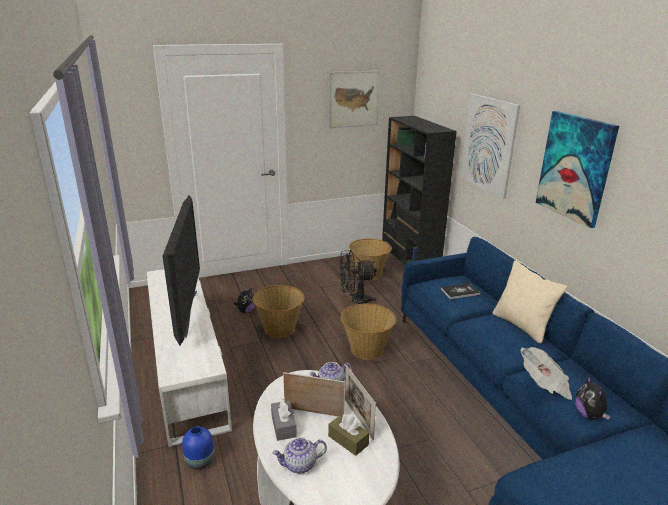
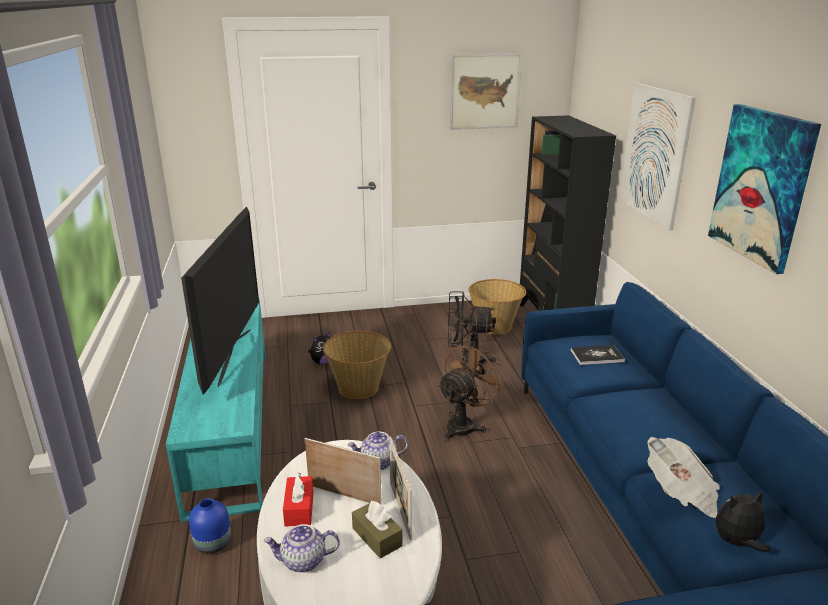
camera: 10 degrees right, 0 degrees up
white tv stand [147,269,232,447] -> turquoise tv stand [166,298,266,522]
grey tissue box [271,399,297,441] -> red tissue box [283,473,314,527]
basket [341,303,396,360] -> brown fan [438,341,505,442]
beige pillow [493,260,567,344] -> none
plush toy [575,375,611,420] -> plush toy turned 75 degrees clockwise [716,490,771,552]

